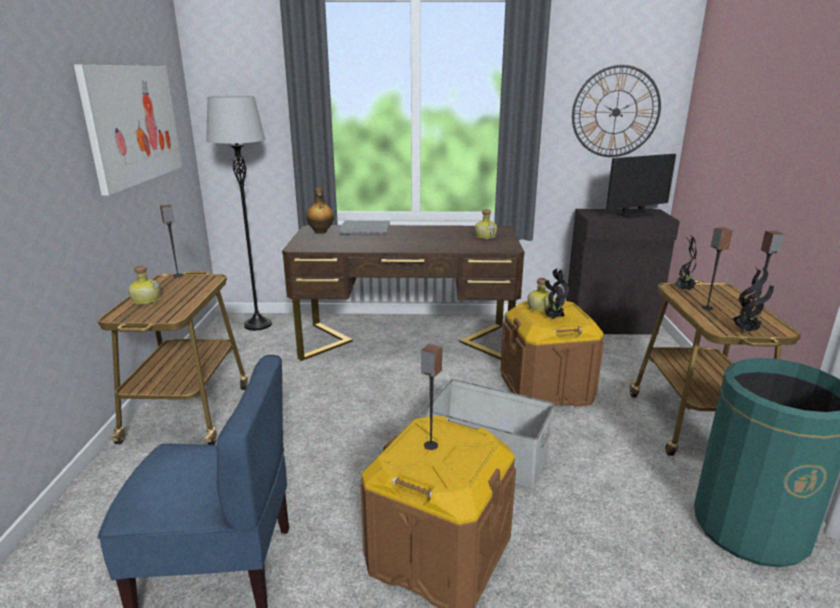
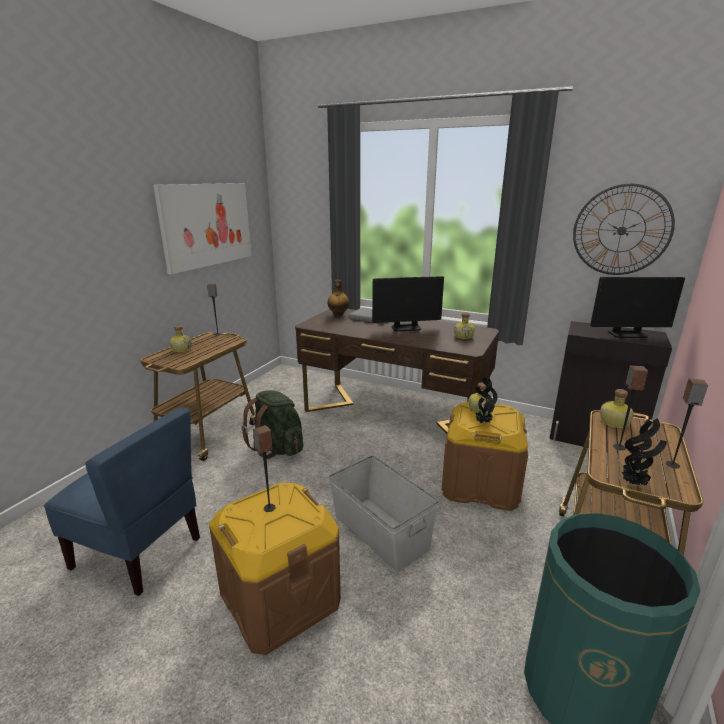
camera: 25 degrees right, 0 degrees up
grey floor lamp [206,96,272,331] -> none
potted plant [675,235,697,291] -> bottle [600,389,634,428]
none -> green backpack [241,390,303,459]
none -> monitor [372,276,444,332]

